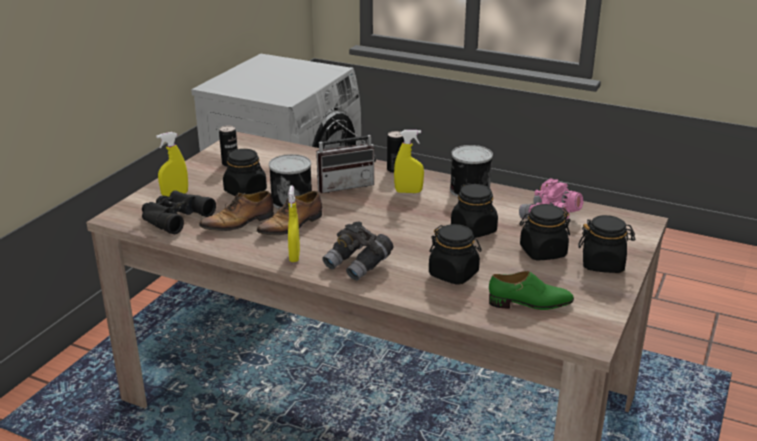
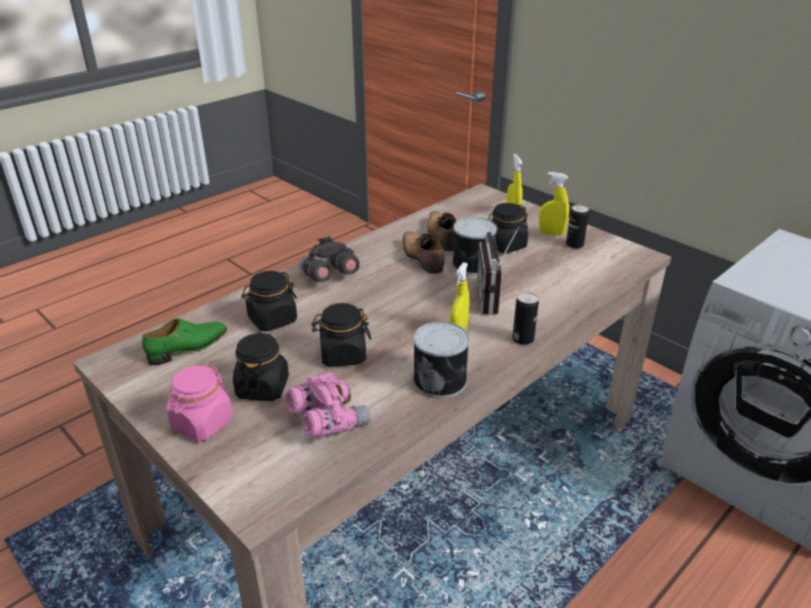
camera: 110 degrees right, 5 degrees up
black binoculars [142,190,216,234] -> none
yellow spray bottle [288,186,300,262] -> yellow spray bottle moved to [539,172,569,236]
green shoe [489,271,574,310] -> green shoe turned 150 degrees counterclockwise [142,318,227,365]
black jar [578,215,635,273] -> pink jar [166,364,233,441]

